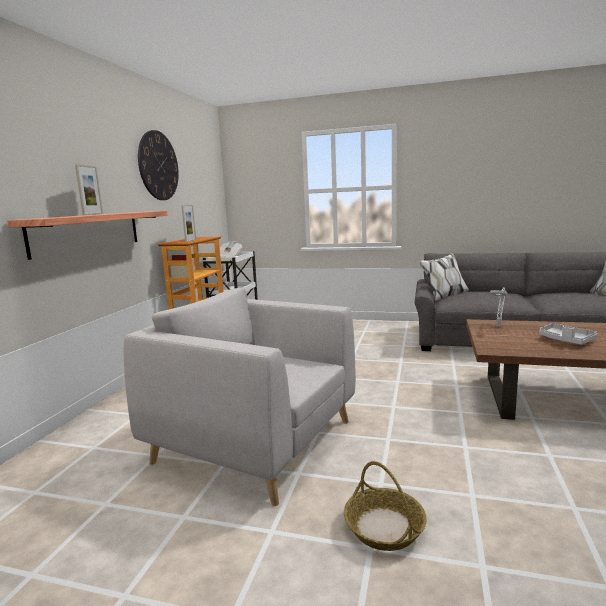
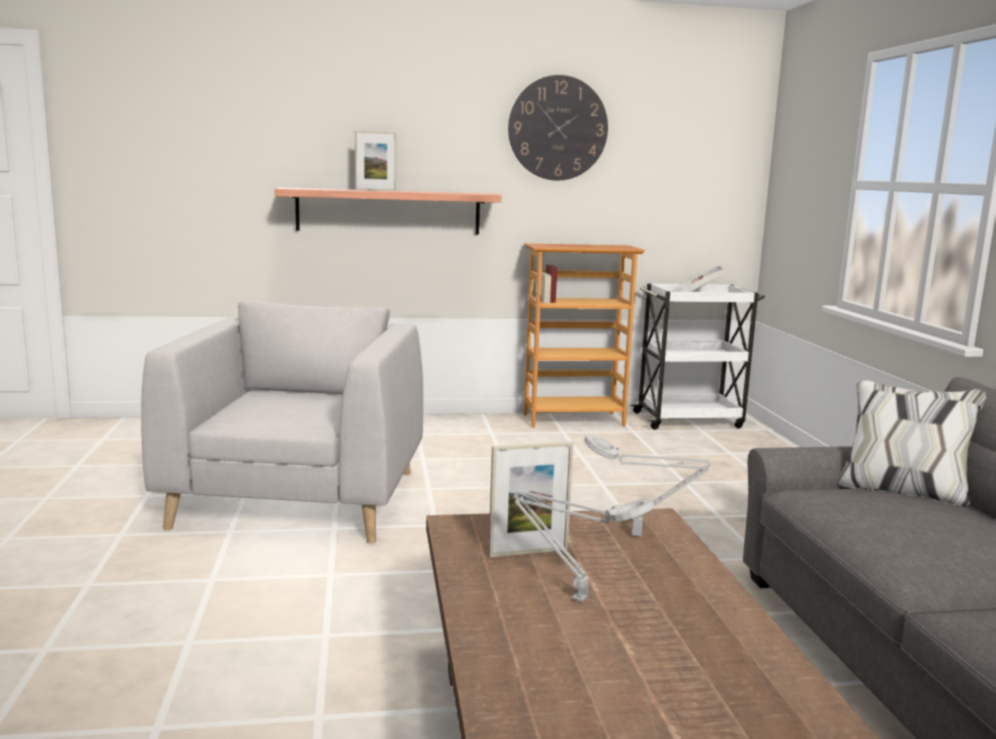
camera: 65 degrees right, 0 degrees up
picture frame [181,205,196,242] -> picture frame moved to [488,441,574,557]
basket [344,461,427,551] -> none
grey tray [539,323,598,345] -> grey table lamp [514,490,655,602]

